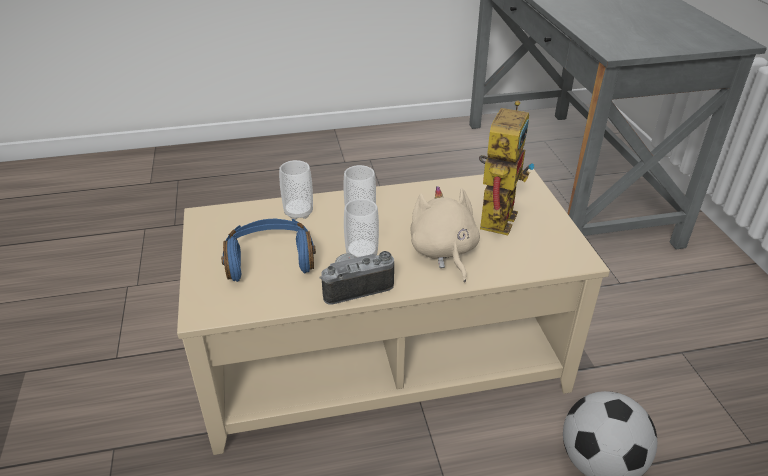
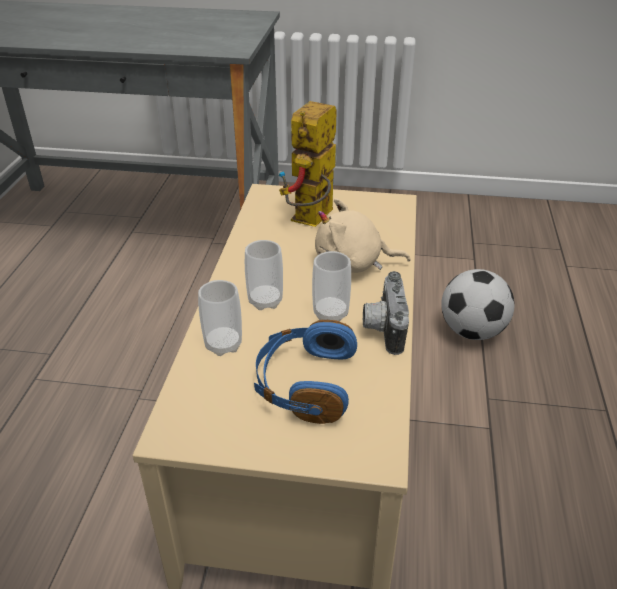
camera: 70 degrees left, 0 degrees up
toy robot [479,100,534,235] -> toy robot turned 105 degrees counterclockwise [279,101,337,227]

